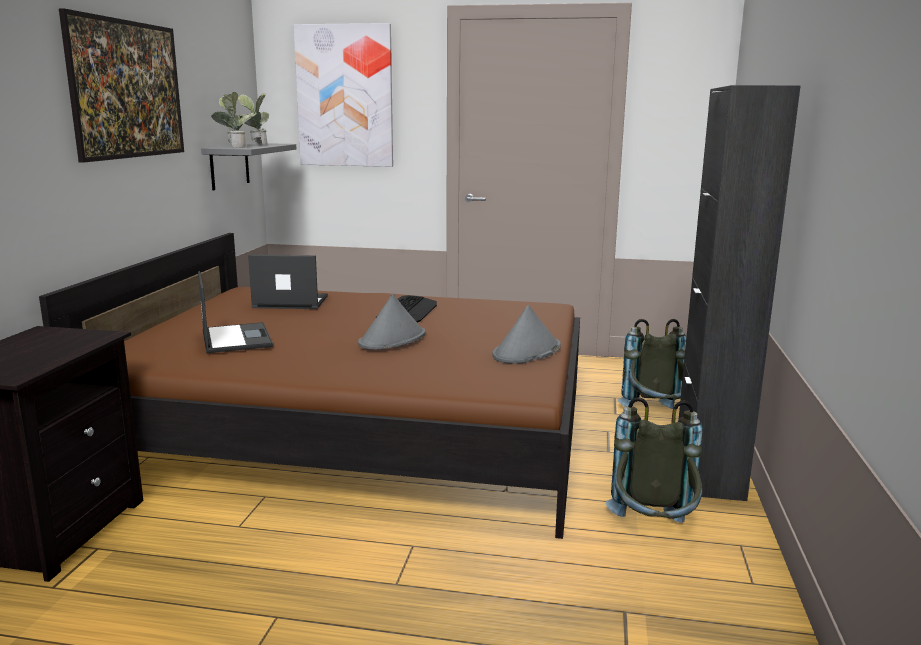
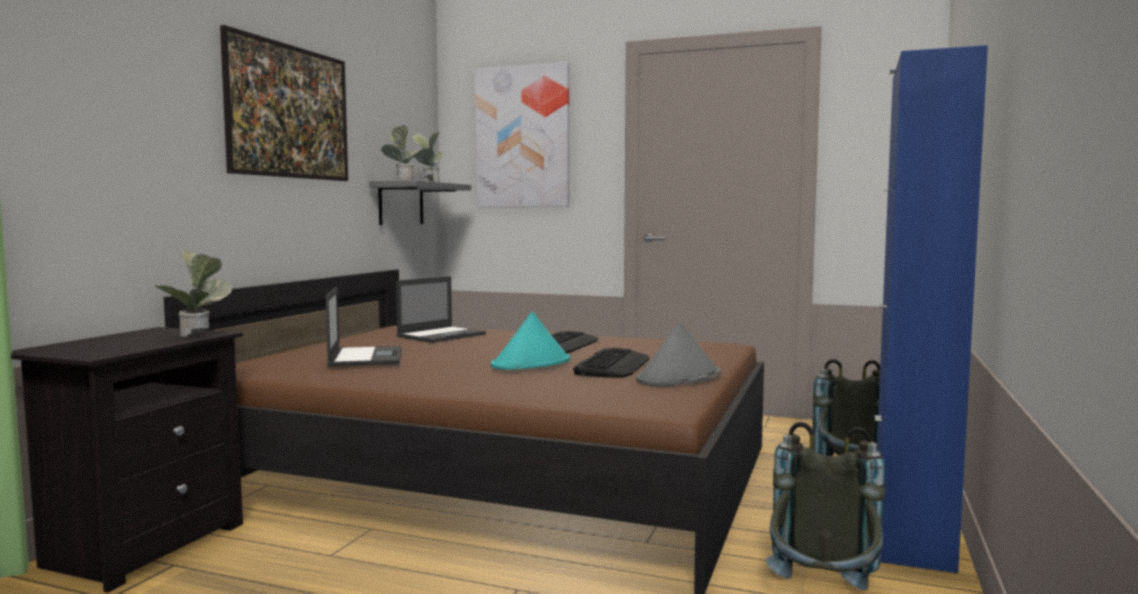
camera: 10 degrees right, 10 degrees down
laptop [248,255,328,309] -> laptop turned 120 degrees clockwise [396,276,486,343]
grey hat [358,294,425,350] -> turquoise hat [491,312,571,370]
black cabinet [679,85,800,501] -> blue cabinet [875,45,988,573]
none -> potted plant [155,250,232,337]
none -> keyboard [573,348,649,378]

